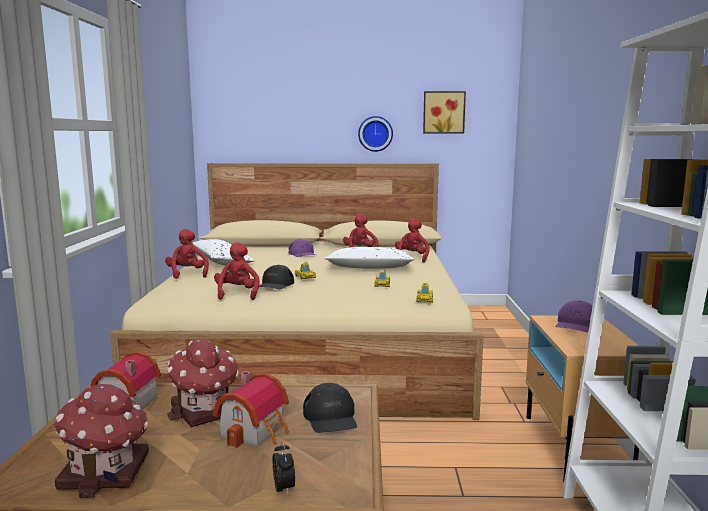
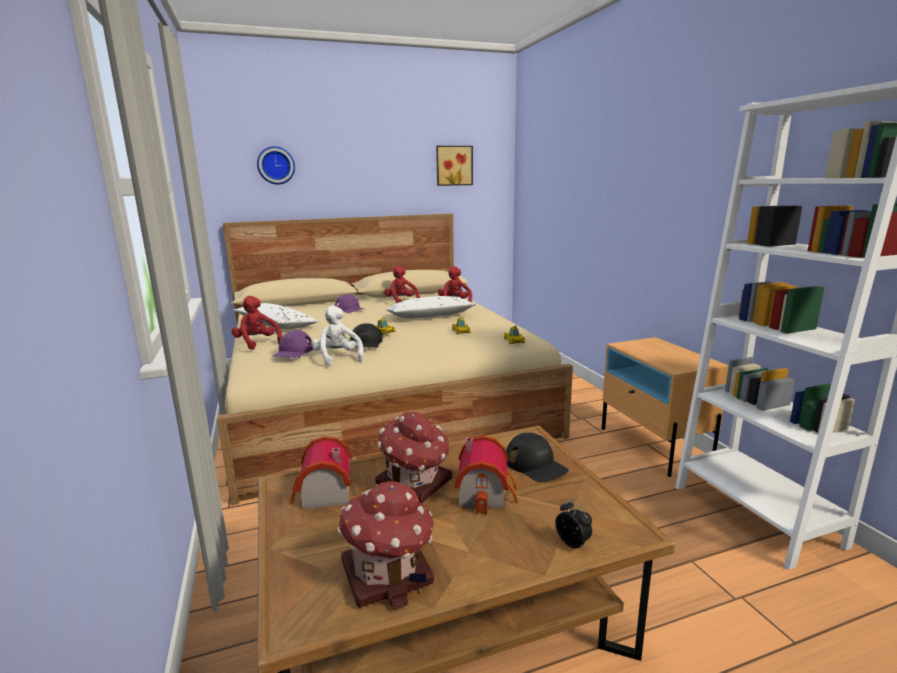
camera: 20 degrees left, 5 degrees up
red plush toy [214,242,260,300] -> white plush toy [311,305,363,366]
wall clock [358,116,393,152] -> wall clock moved to [257,146,295,184]
purple cap [555,300,593,333] -> purple cap moved to [272,331,313,358]

